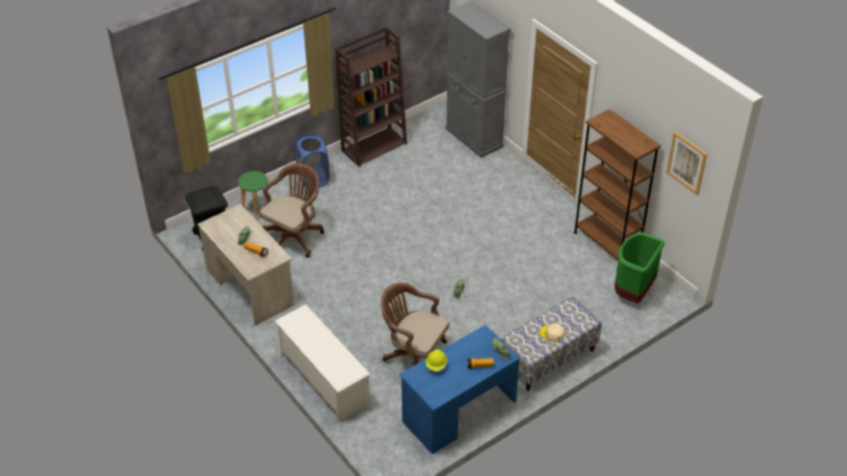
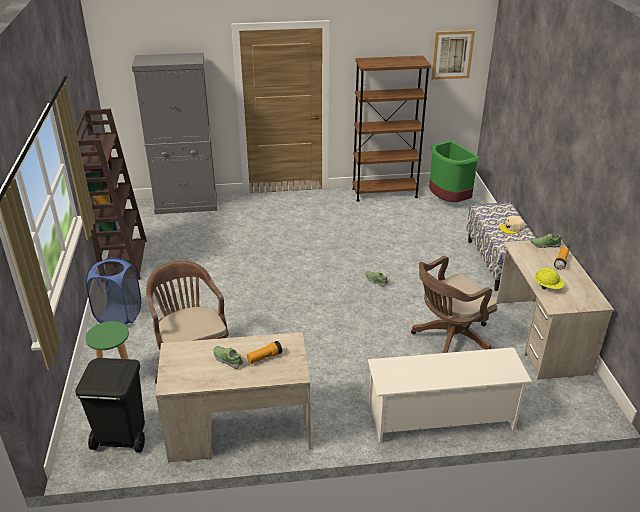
camera: 60 degrees left, 10 degrees down
blue desk [399,325,521,454] -> beige desk [496,240,614,380]

